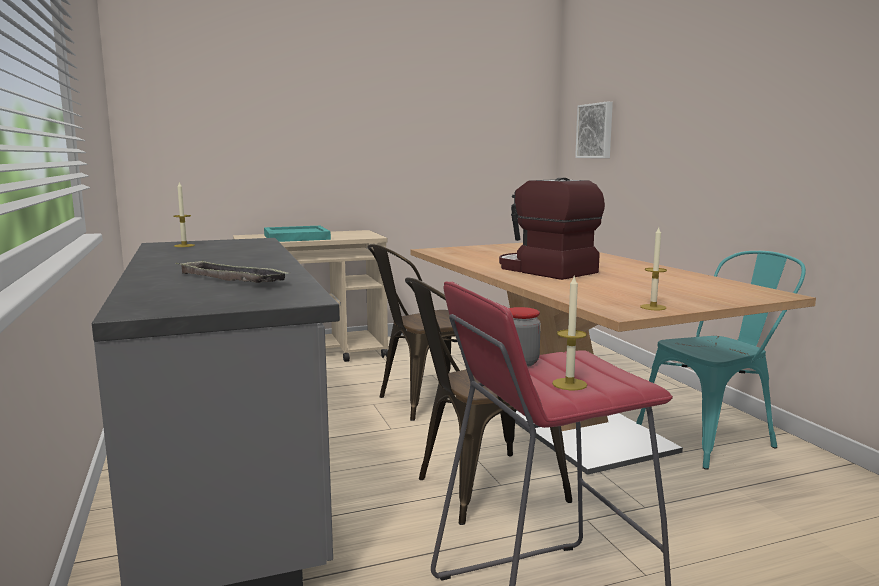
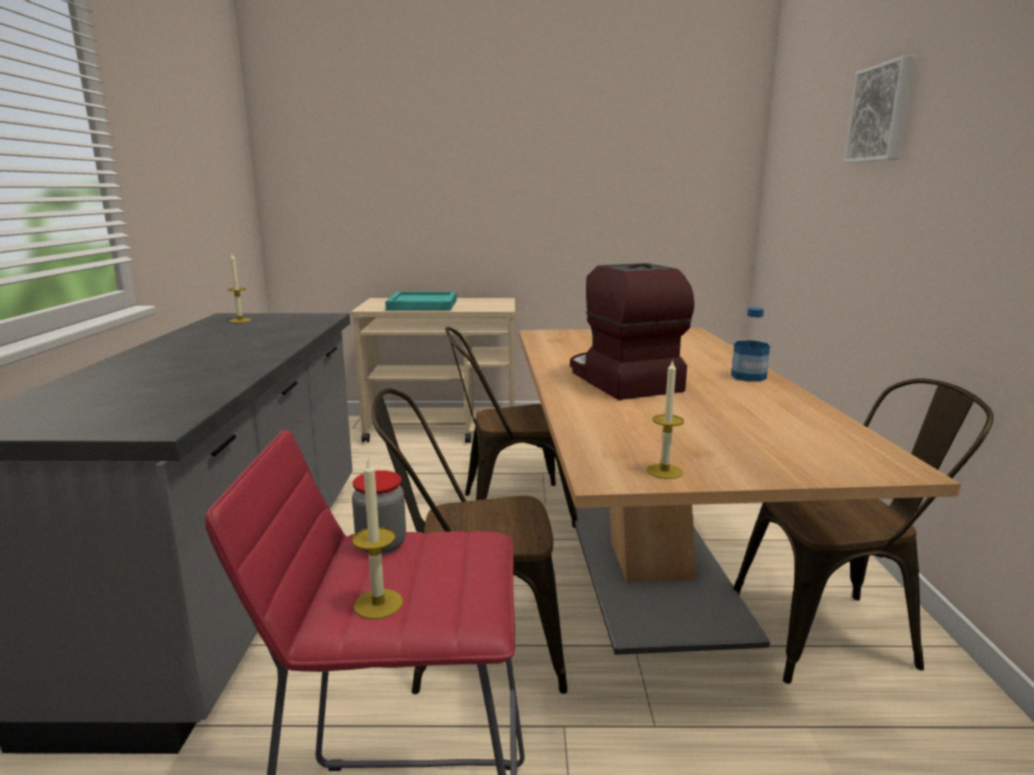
camera: 20 degrees right, 5 degrees up
tray [176,260,288,283] -> none
picture [575,102,613,158] -> picture moved to [844,55,915,163]
turquoise chair [636,251,806,470] -> brown chair [733,379,994,684]
none -> bottle [731,307,770,382]

